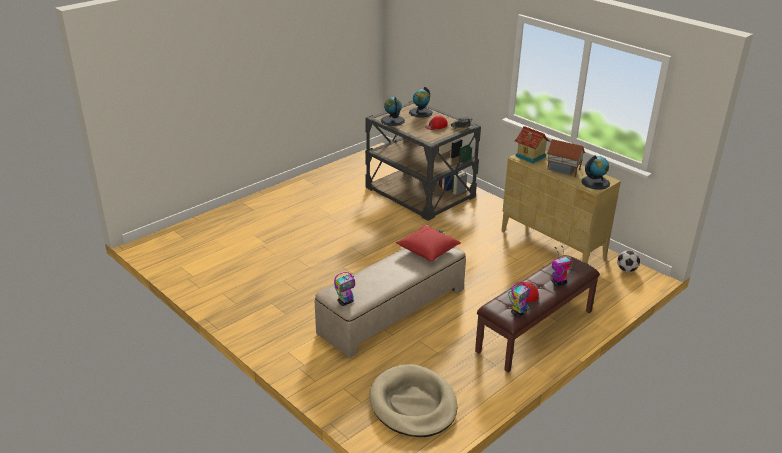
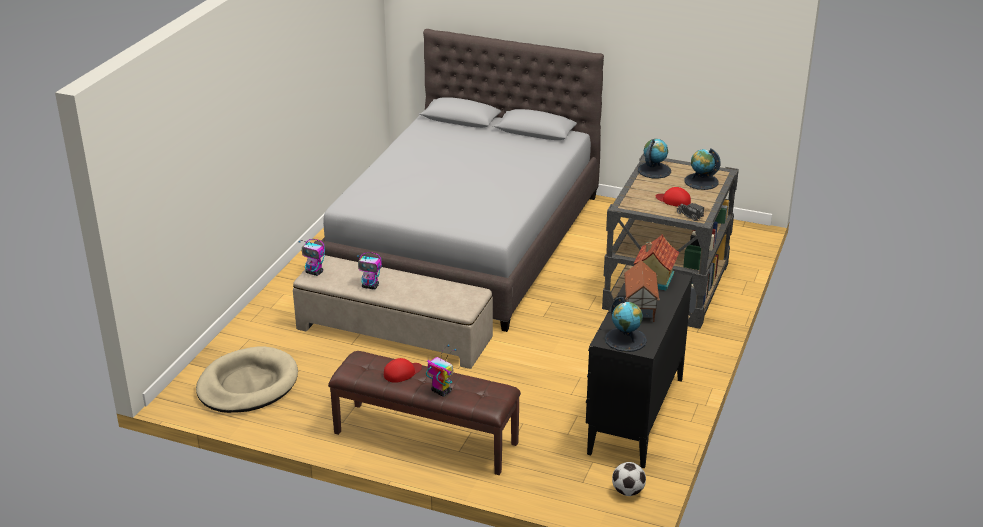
camera: 65 degrees right, 0 degrees up
red pillow [396,225,461,262] -> none
beige dresser [501,151,621,264] -> black dresser [586,272,692,468]
toy robot [508,282,535,317] -> toy robot moved to [357,252,382,290]
none -> grey bed [314,29,604,332]

